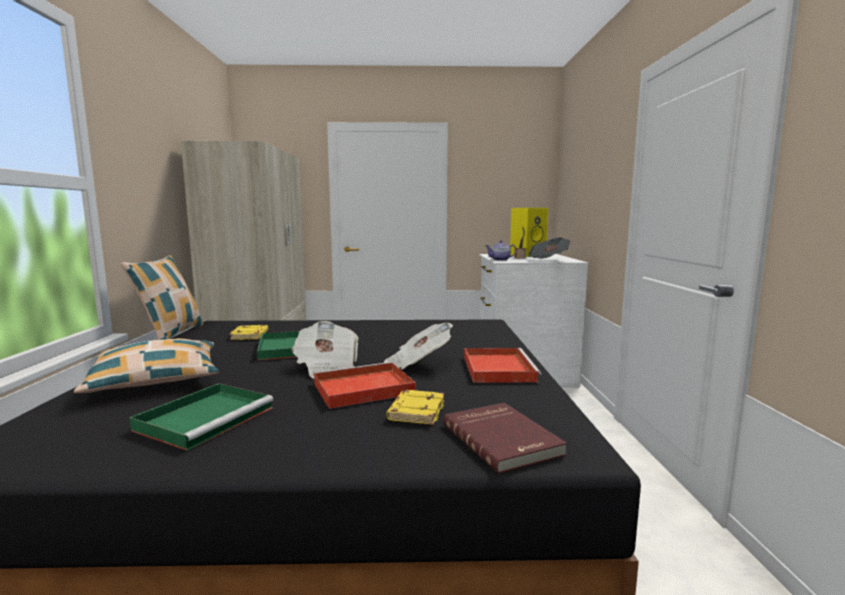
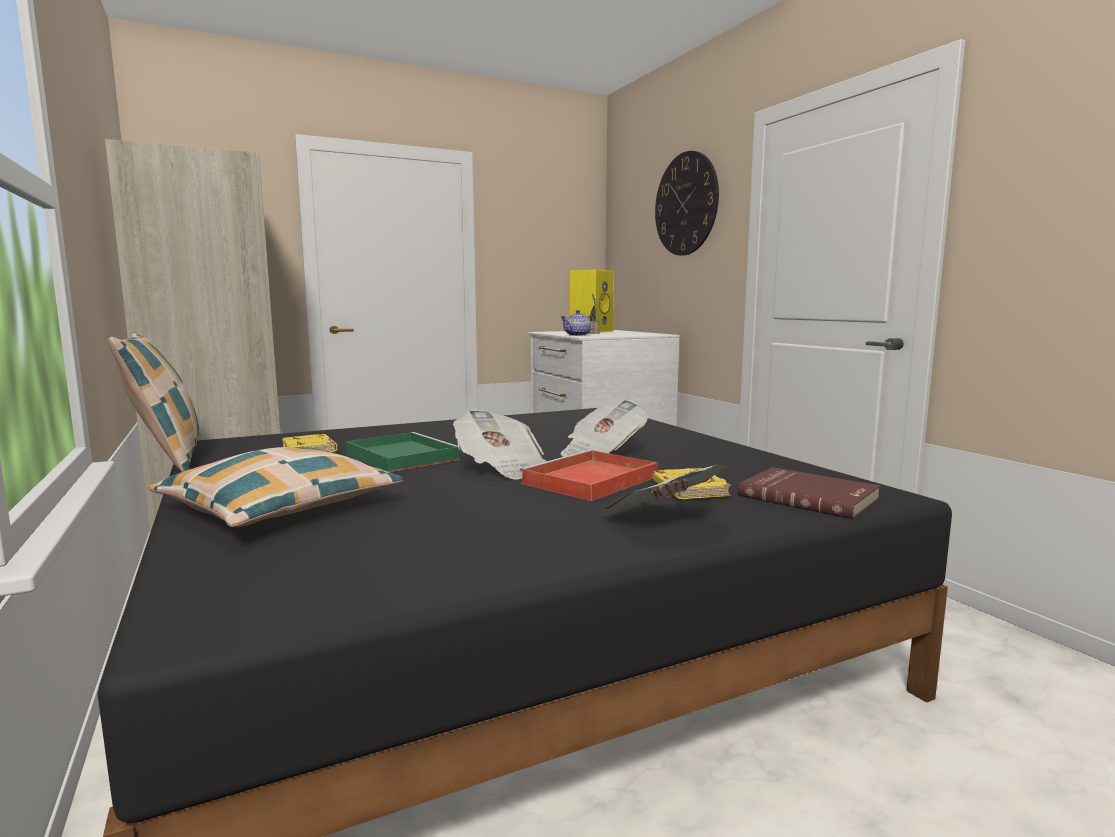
camera: 25 degrees left, 0 degrees up
green tray [129,383,273,451] -> none
red tray [464,348,541,383] -> none
newspaper [528,237,571,259] -> newspaper moved to [600,464,727,512]
none -> wall clock [655,151,719,256]

